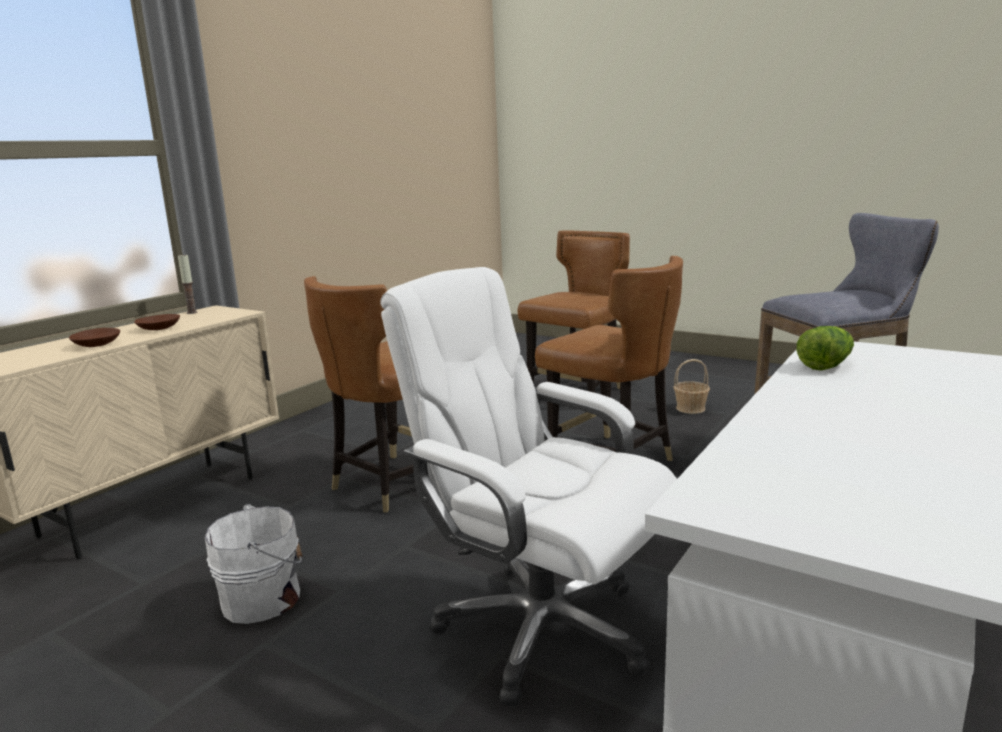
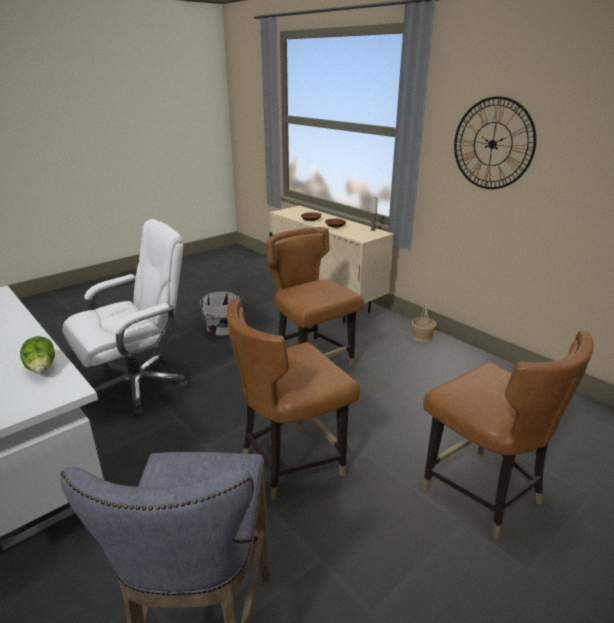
camera: 105 degrees right, 10 degrees up
basket [673,359,710,414] -> basket moved to [411,304,437,342]
none -> wall clock [454,96,536,189]

